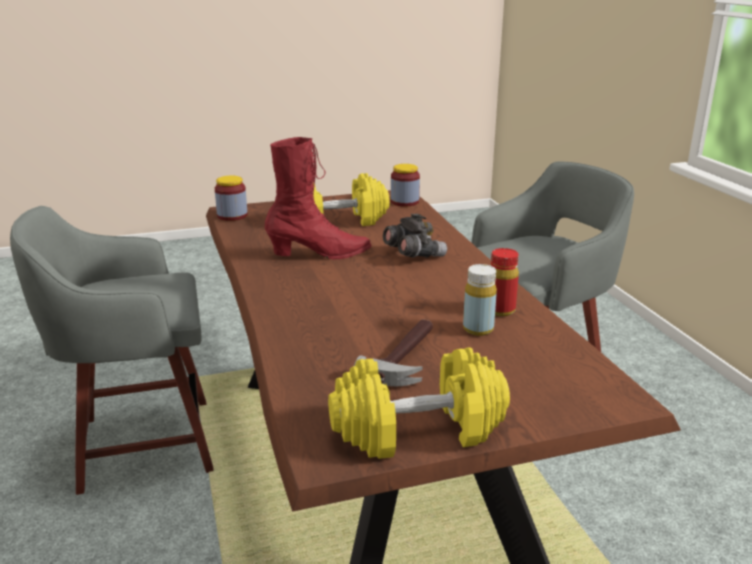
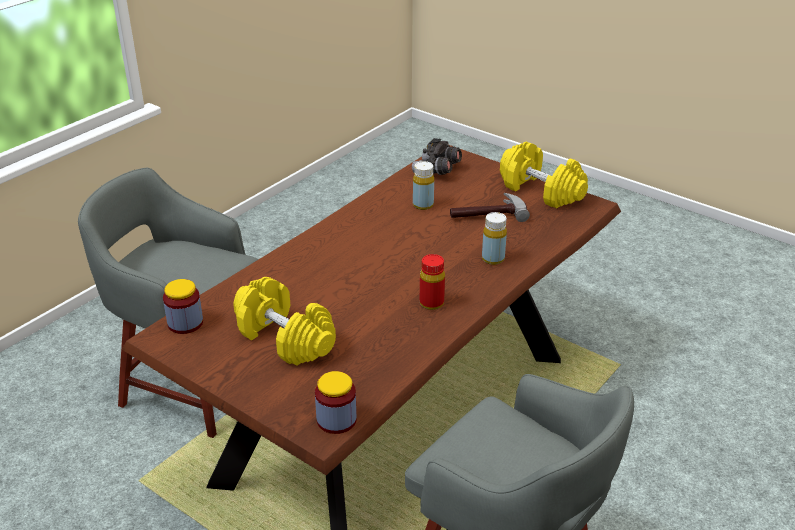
camera: 125 degrees left, 10 degrees up
red boot [265,137,372,259] -> none
grey binoculars [383,214,447,258] -> grey binoculars moved to [412,138,462,175]
red bottle [491,248,519,316] -> red bottle moved to [420,254,445,310]
none -> yellow bottle [482,212,507,265]

